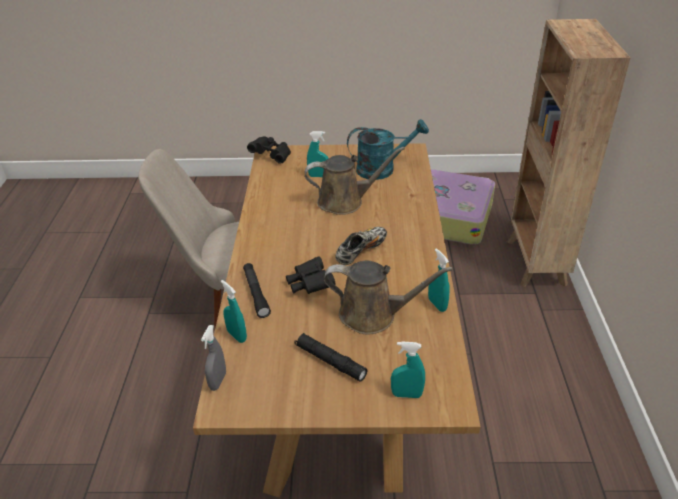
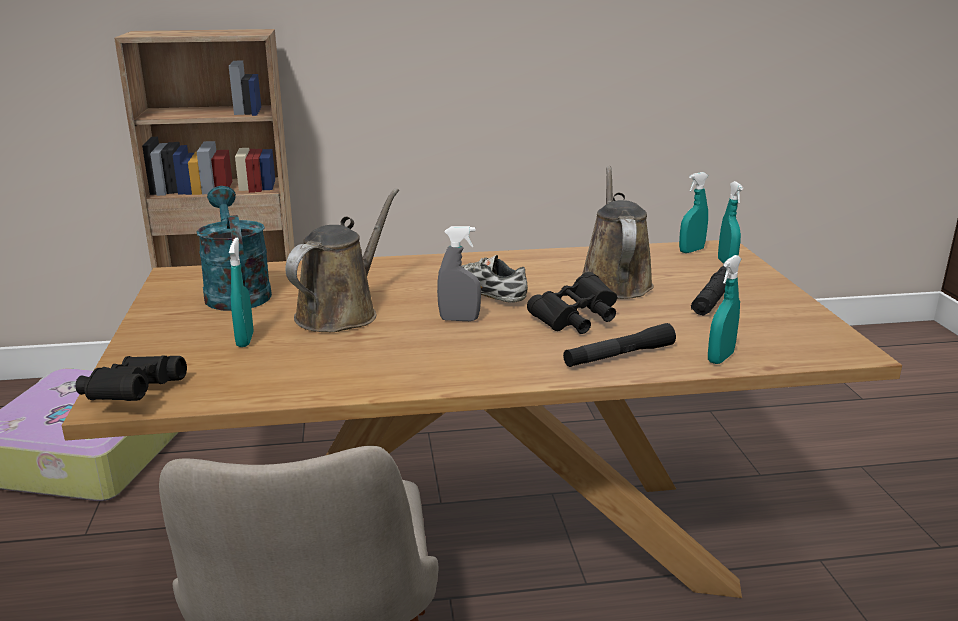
camera: 100 degrees left, 15 degrees down
grey spray bottle [201,325,226,391] -> grey spray bottle moved to [437,226,481,321]
brown watering can [305,147,405,215] -> brown watering can turned 45 degrees clockwise [285,188,399,332]
turquoise spray bottle [428,248,450,312] -> turquoise spray bottle moved to [679,172,708,253]

